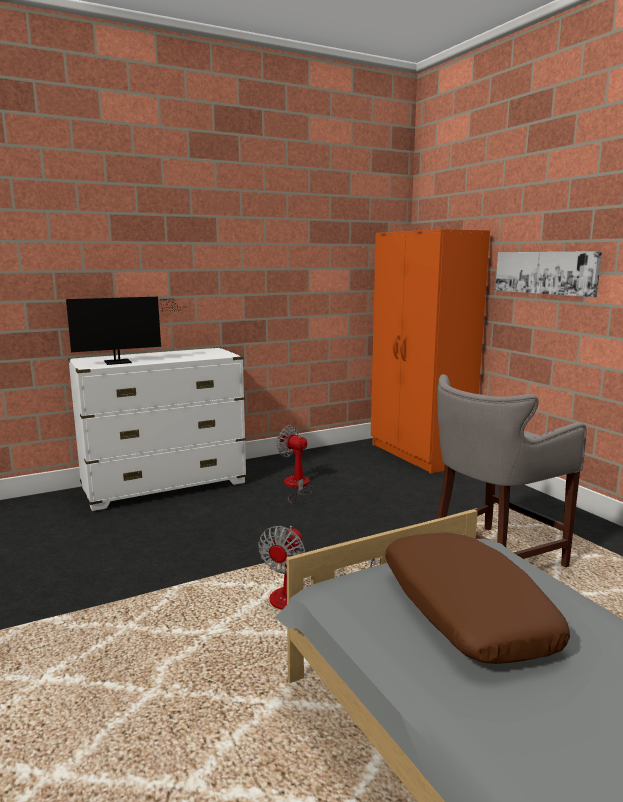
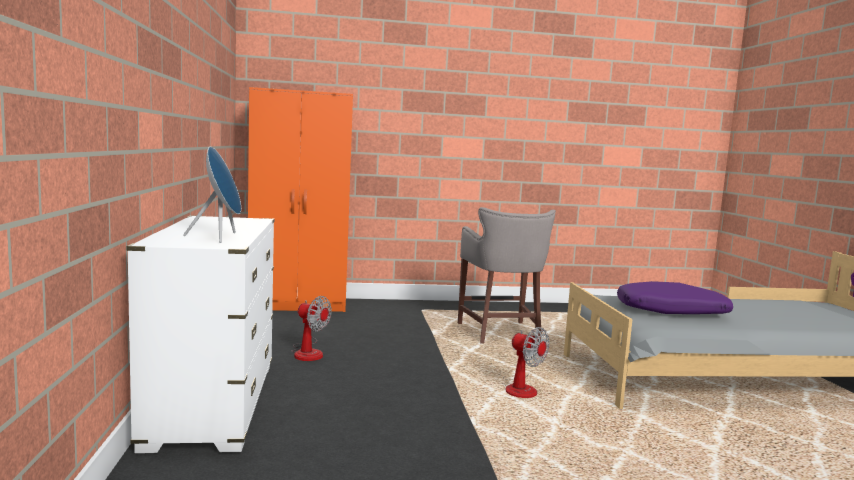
camera: 70 degrees left, 5 degrees down
monitor [66,297,182,365] -> blue speaker [183,147,241,243]
fan [277,425,313,504] -> fan turned 120 degrees counterclockwise [291,296,332,361]
brown pillow [385,533,570,664] -> purple pillow [617,281,733,314]
picture [495,251,602,297] -> none

